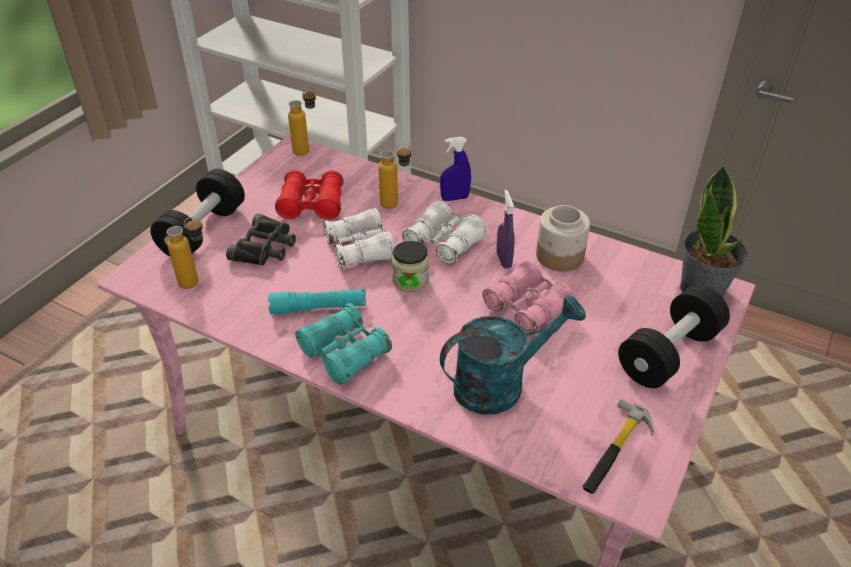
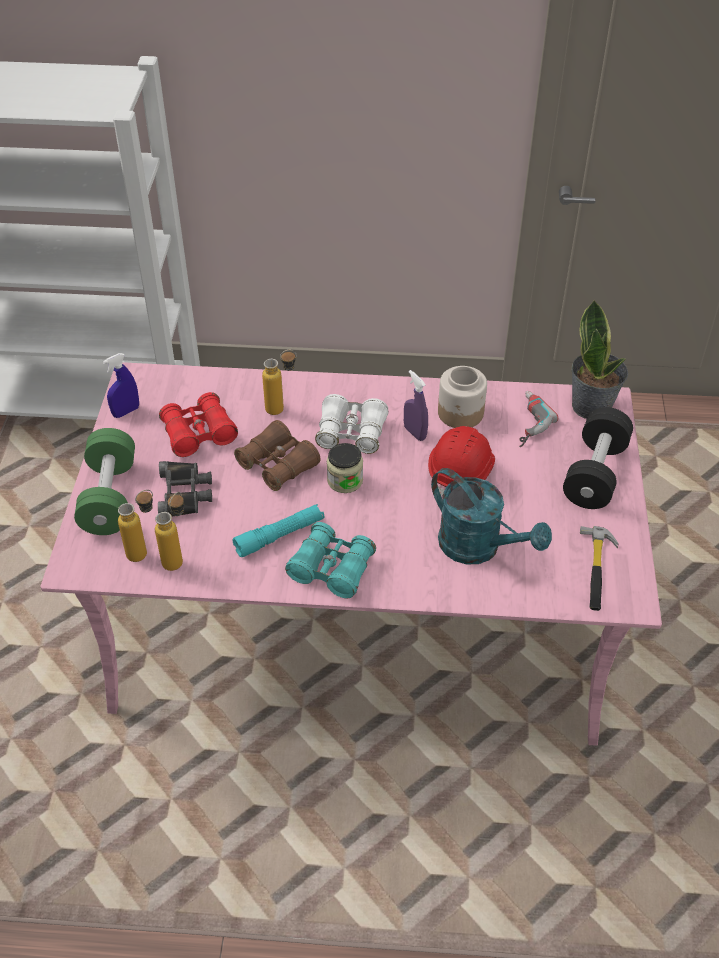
camera: 25 degrees left, 5 degrees up
black dumbbell [150,169,245,256] -> green dumbbell [74,428,135,535]
bottle [288,87,316,156] -> bottle moved to [155,492,184,571]
white binoculars [323,208,395,269] -> brown binoculars [234,420,320,491]
blue spray bottle [440,137,471,201] -> blue spray bottle moved to [103,353,139,418]
turquoise watering can [440,295,586,414] -> turquoise watering can turned 90 degrees clockwise [431,468,552,564]
pink binoculars [483,261,576,335] -> red hard hat [428,426,495,496]
none -> power drill [519,391,558,447]

